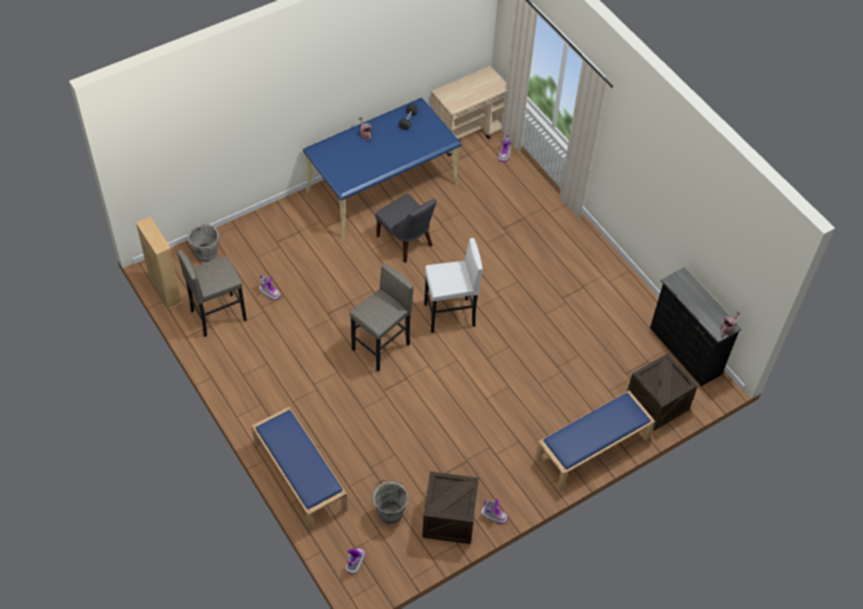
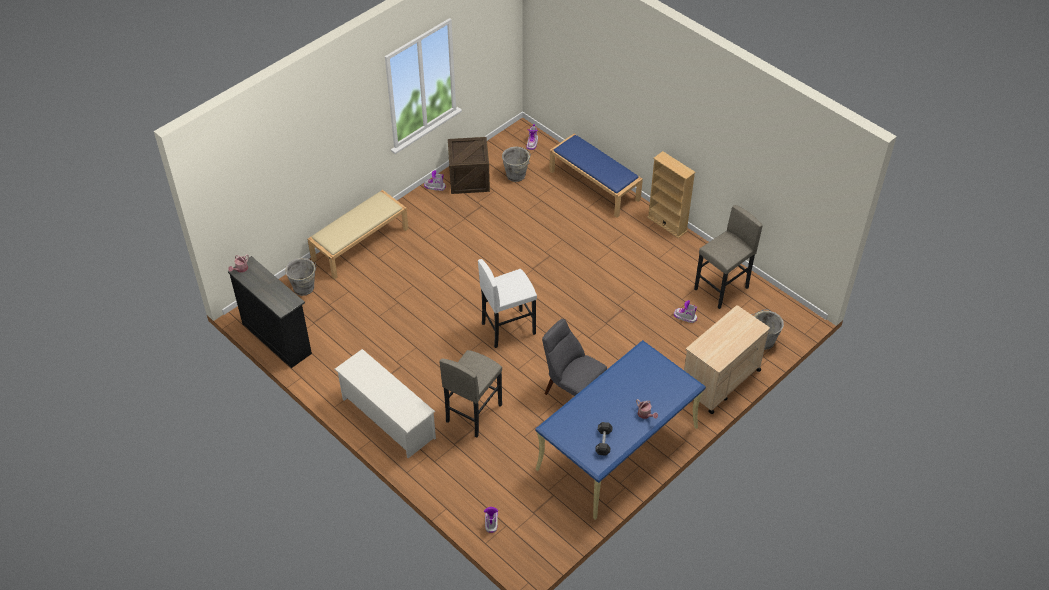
camera: 170 degrees right, 5 degrees down
beige bookcase [136,217,183,310] -> beige bookcase moved to [647,151,696,238]
grey stool [350,264,414,371] -> grey stool moved to [439,350,502,437]
beige cart [431,66,508,156] -> beige cart moved to [684,305,770,414]
blue bench [535,391,655,491] -> beige bench [307,190,409,279]
crate [627,353,698,431] -> grey bucket [285,258,316,296]
none -> white shoe rack [335,349,436,458]

